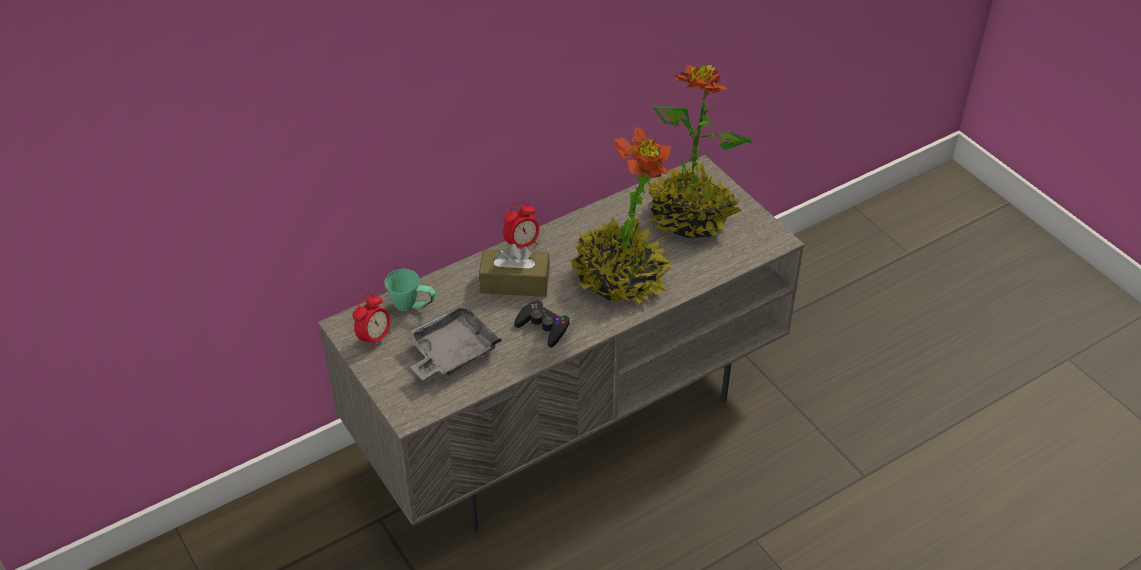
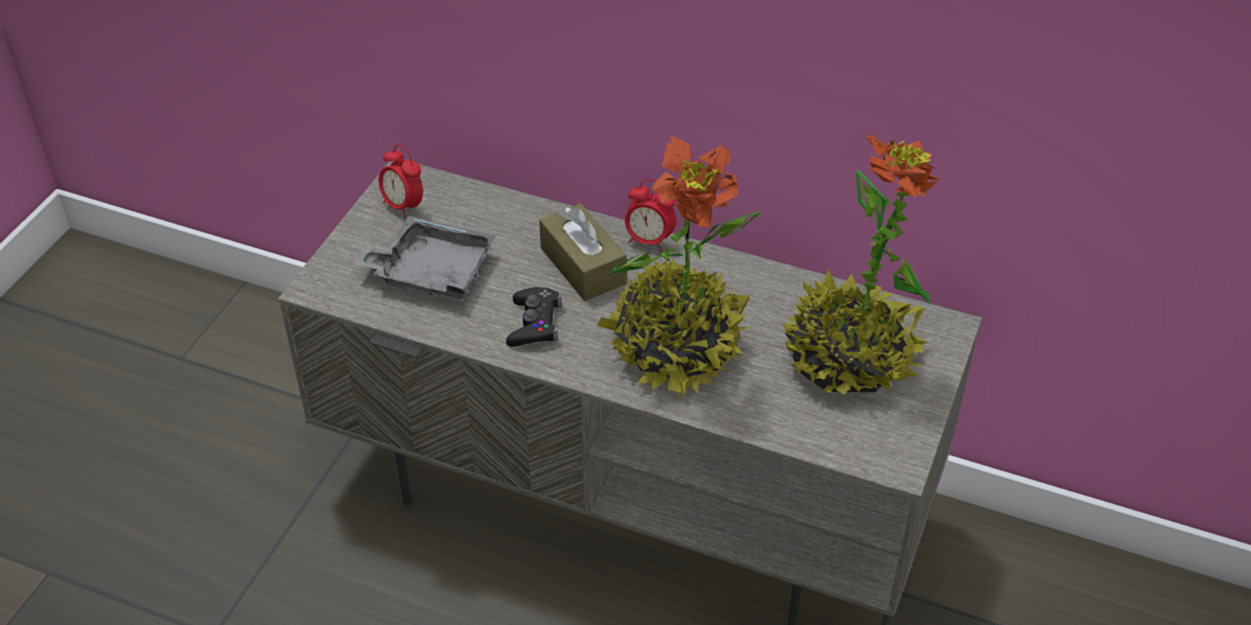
camera: 55 degrees right, 0 degrees up
alarm clock [353,293,390,350] -> alarm clock turned 45 degrees clockwise [379,144,423,219]
green mug [384,269,435,312] -> none

